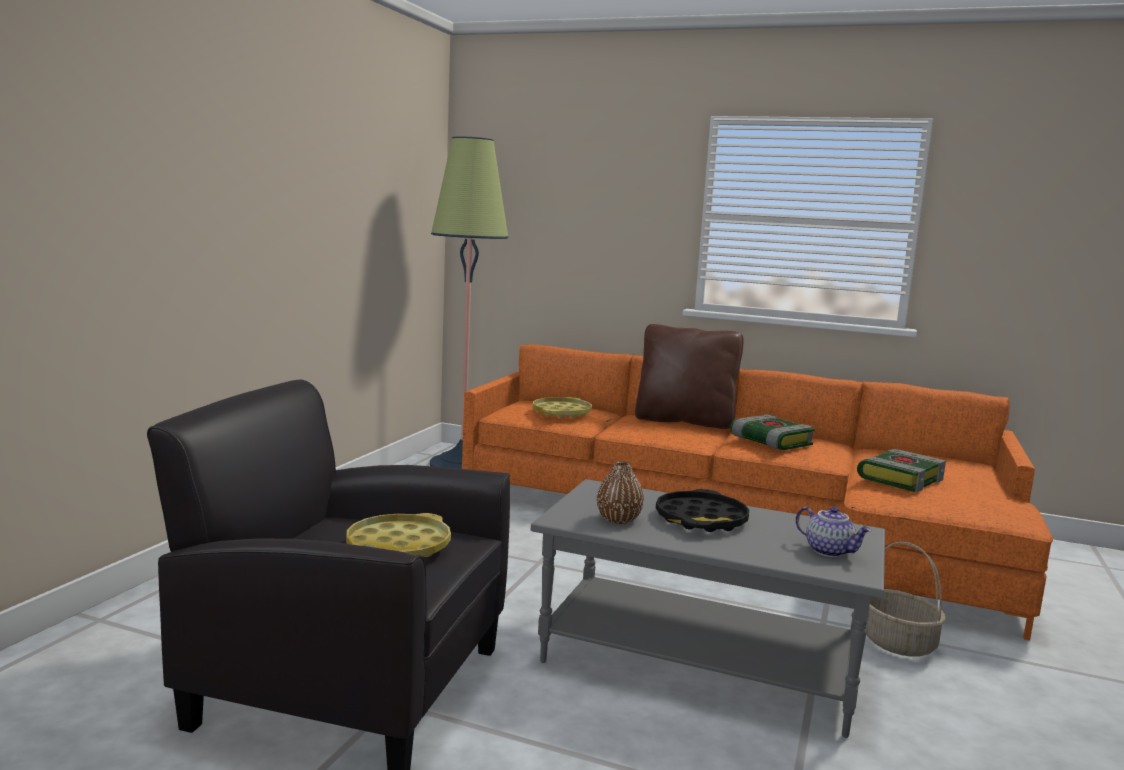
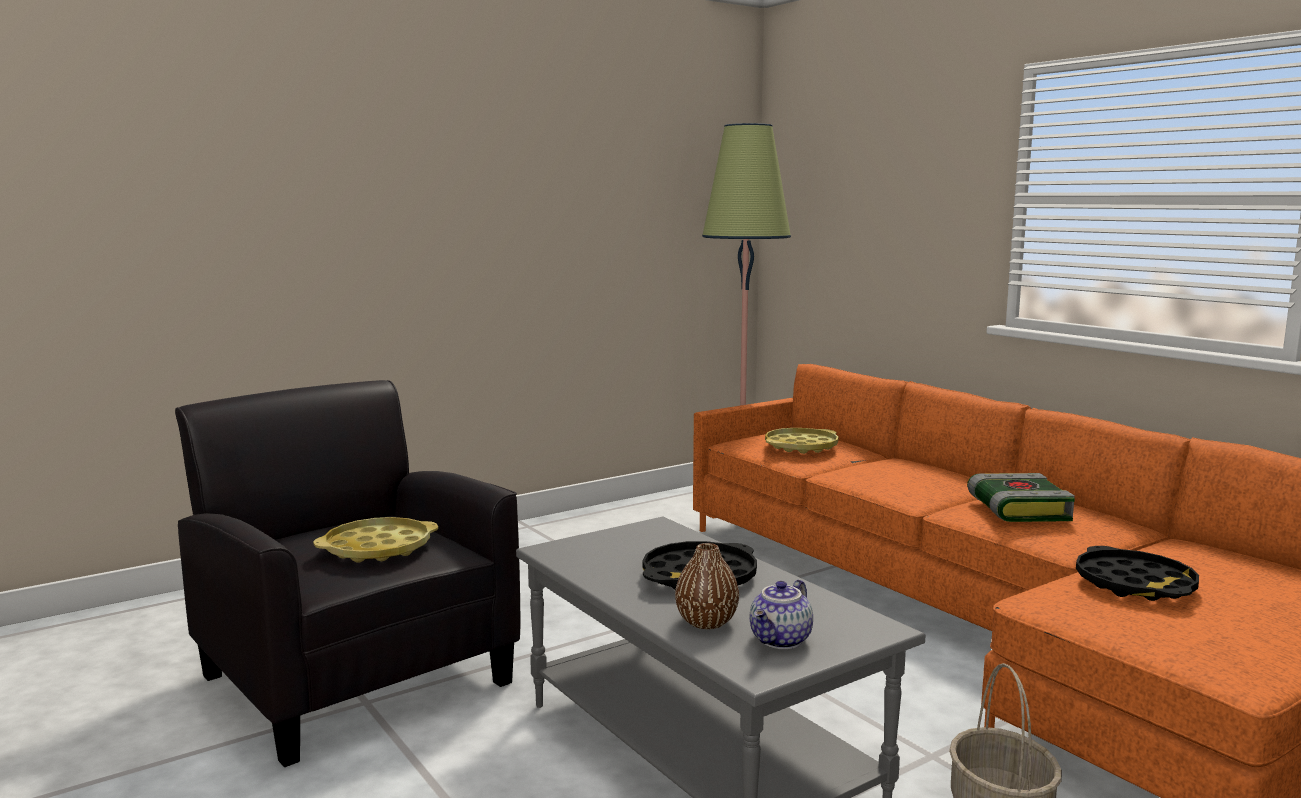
camera: 35 degrees right, 0 degrees up
brown vase [597,461,644,524] -> brown vase moved to [675,543,739,629]
brown pillow [635,324,744,429] -> none
teapot [796,507,871,557] -> teapot turned 45 degrees clockwise [750,579,813,649]
book [857,449,946,493] -> black tray [1076,546,1199,601]

